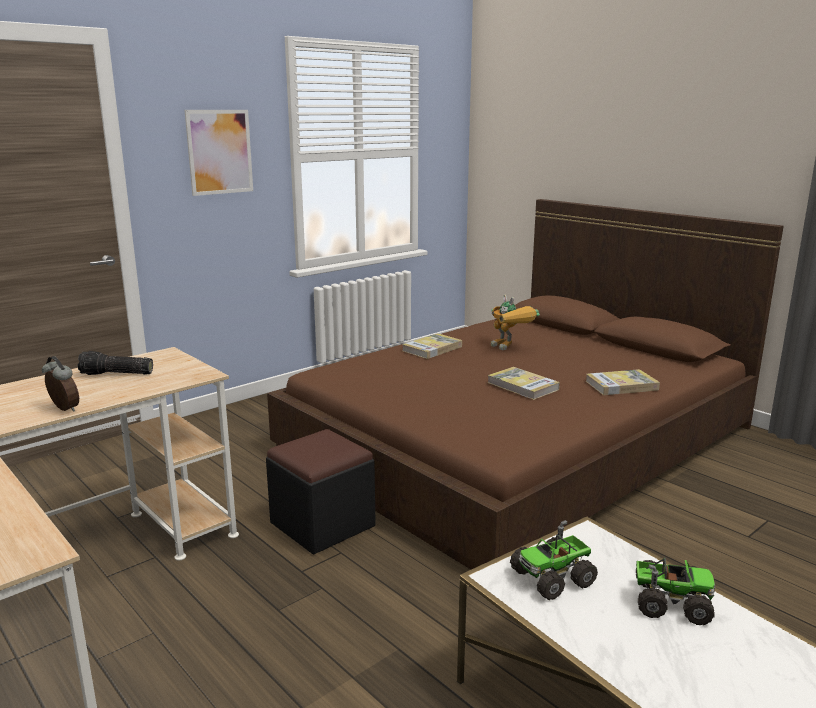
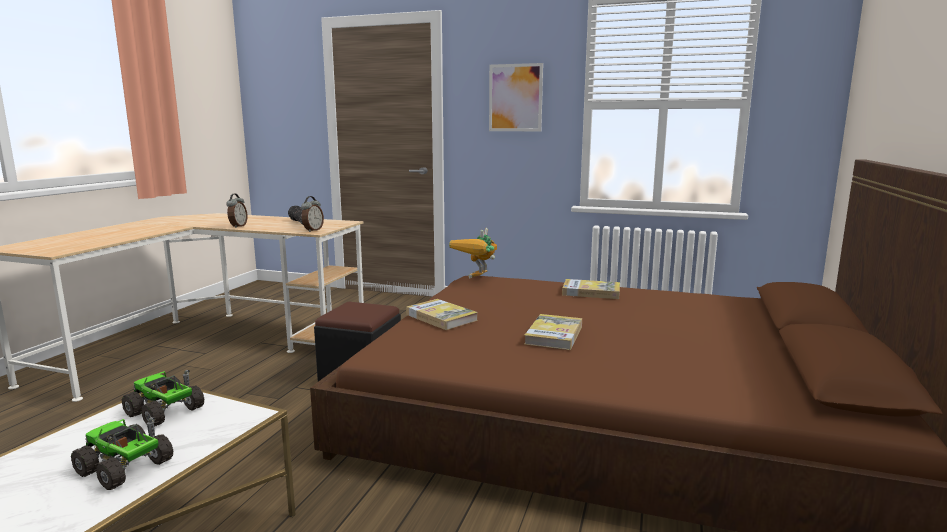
camera: 60 degrees right, 5 degrees down
toy robot [491,295,540,350] -> toy robot moved to [449,228,497,278]
book [586,369,660,395] -> book moved to [406,299,478,330]
toy truck [636,557,715,625] -> toy truck turned 135 degrees clockwise [71,417,173,490]
none -> alarm clock [301,196,324,232]

